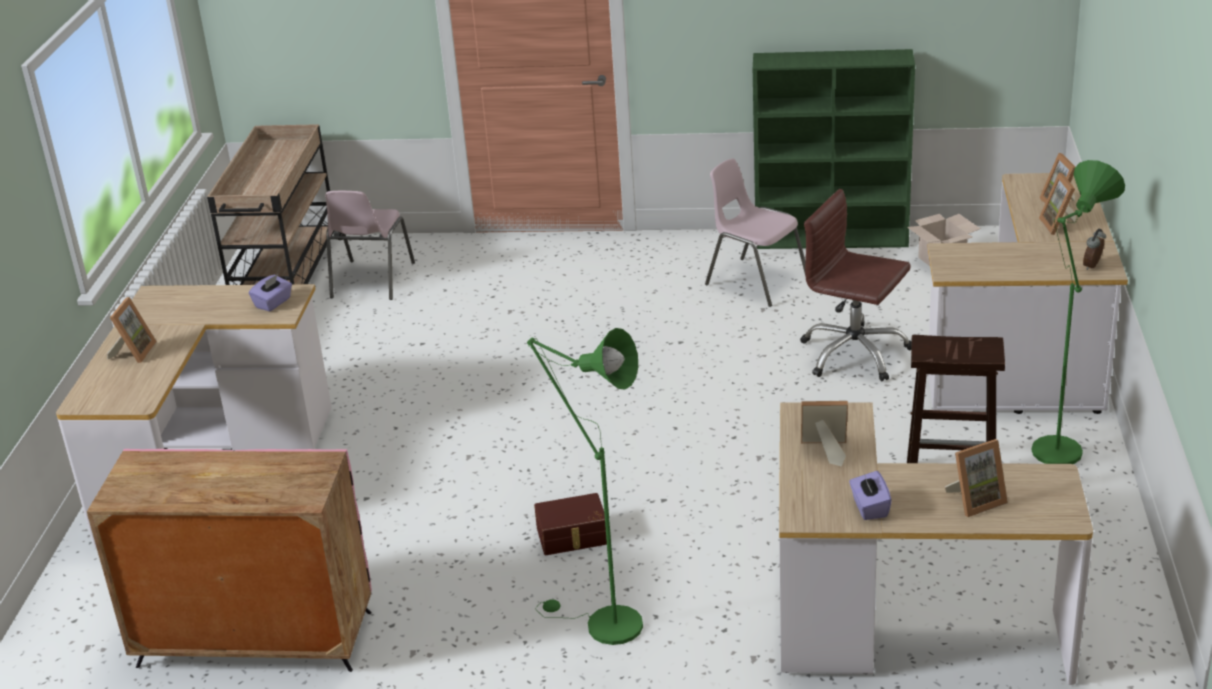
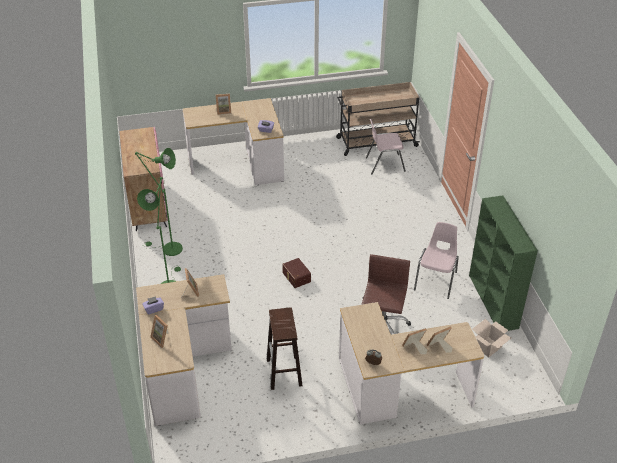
camera: 70 degrees right, 10 degrees up
brown storage box [534,493,607,555] -> brown storage box moved to [282,258,311,288]
green floor lamp [1032,160,1125,464] -> green floor lamp moved to [135,148,183,256]

